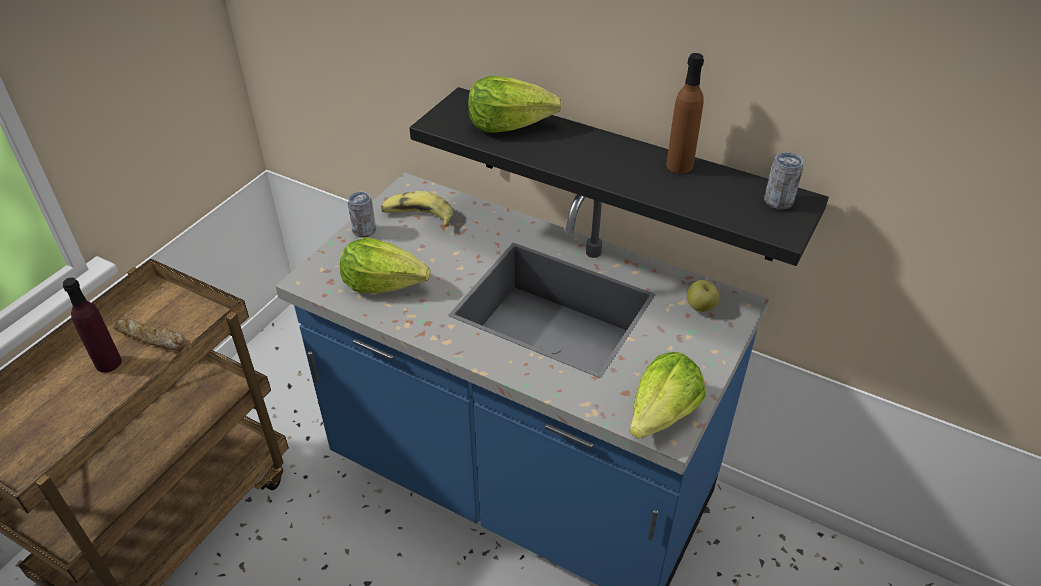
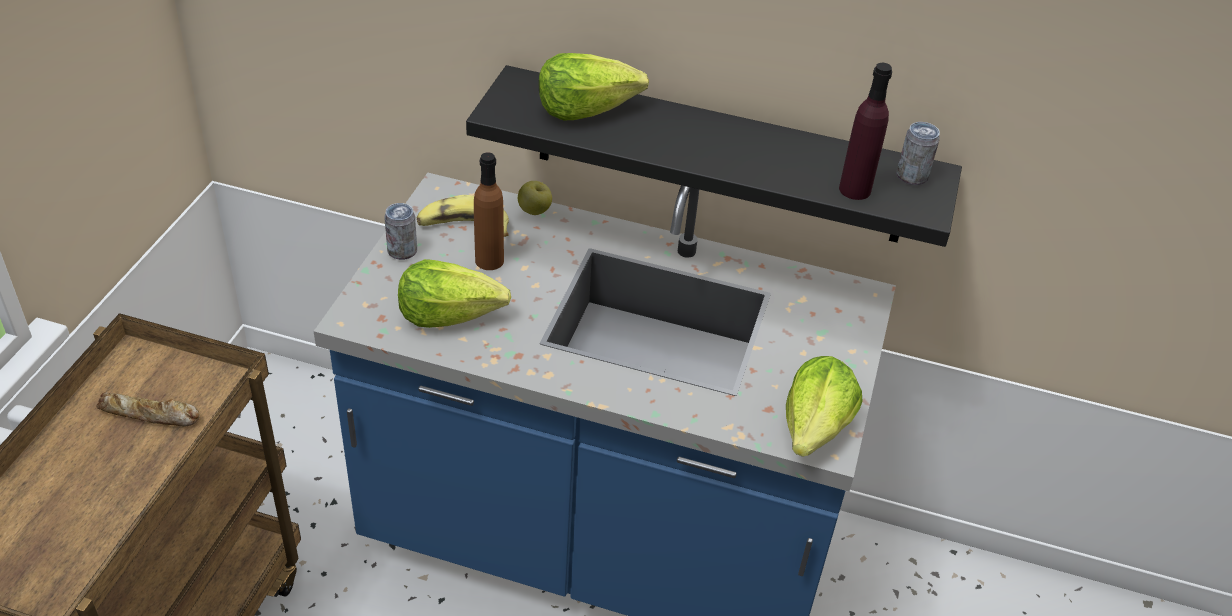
camera: 15 degrees left, 0 degrees up
purple bottle [63,278,122,373] -> purple bottle moved to [839,63,892,200]
brown bottle [666,53,704,174] -> brown bottle moved to [474,152,504,270]
apple [687,280,720,312] -> apple moved to [518,181,552,215]

